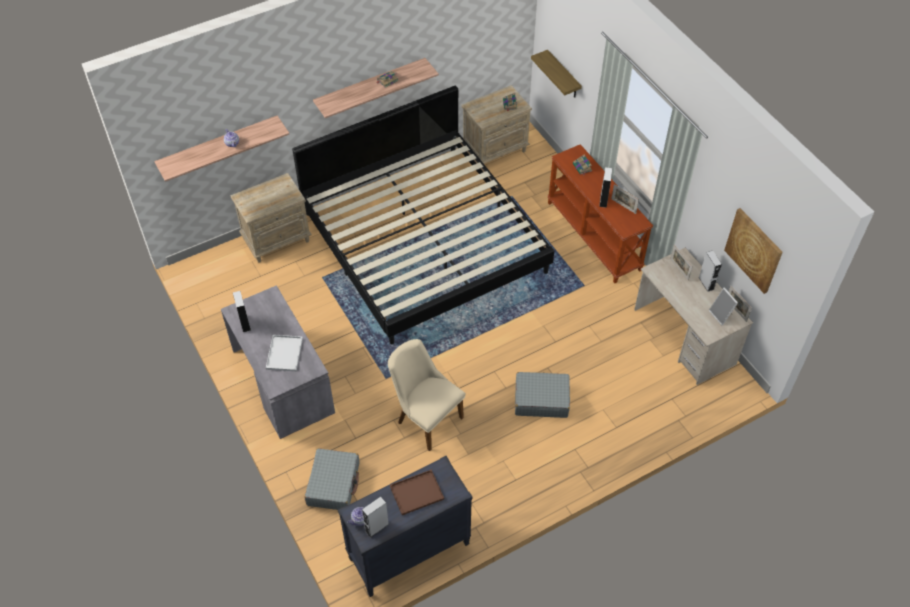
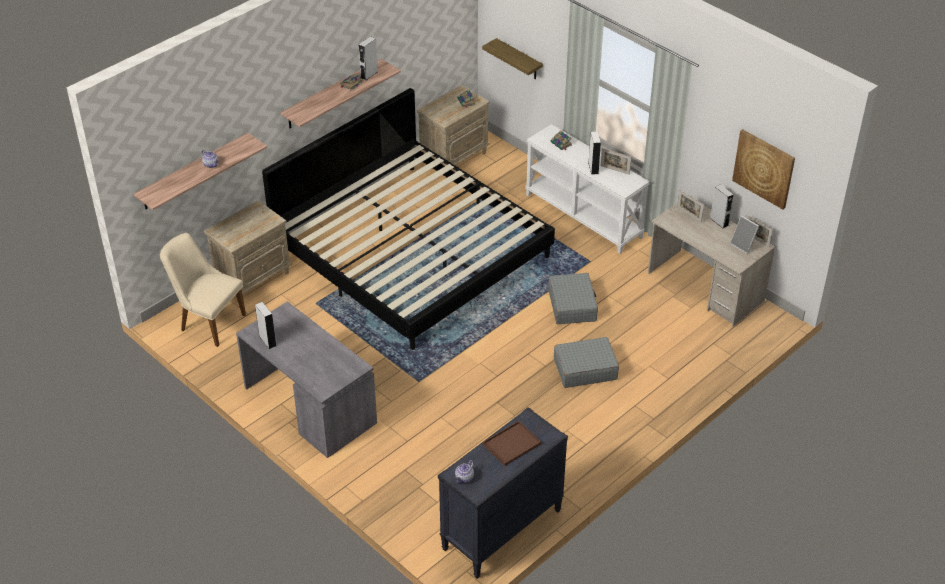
camera: 15 degrees left, 10 degrees down
white tray [266,335,303,371] -> none
grey suitcase [305,448,360,510] -> grey suitcase moved to [548,273,598,324]
grey speaker [362,496,389,538] -> grey speaker moved to [358,36,378,80]
beige chair [388,339,466,451] -> beige chair moved to [160,233,246,347]
brown console table [548,144,653,283] -> white console table [526,124,650,254]

